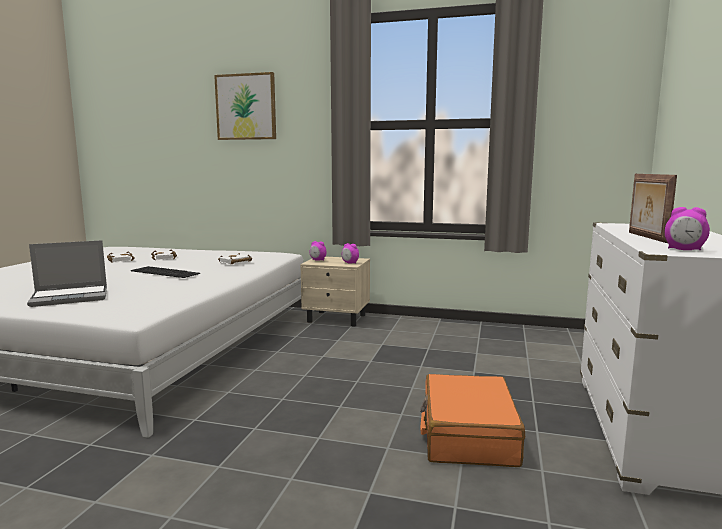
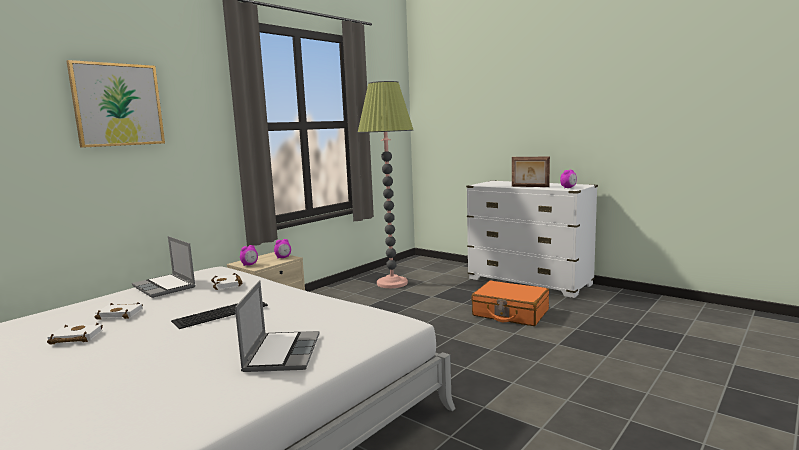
camera: 65 degrees left, 0 degrees up
none -> laptop [132,236,196,298]
none -> floor lamp [358,81,413,288]

